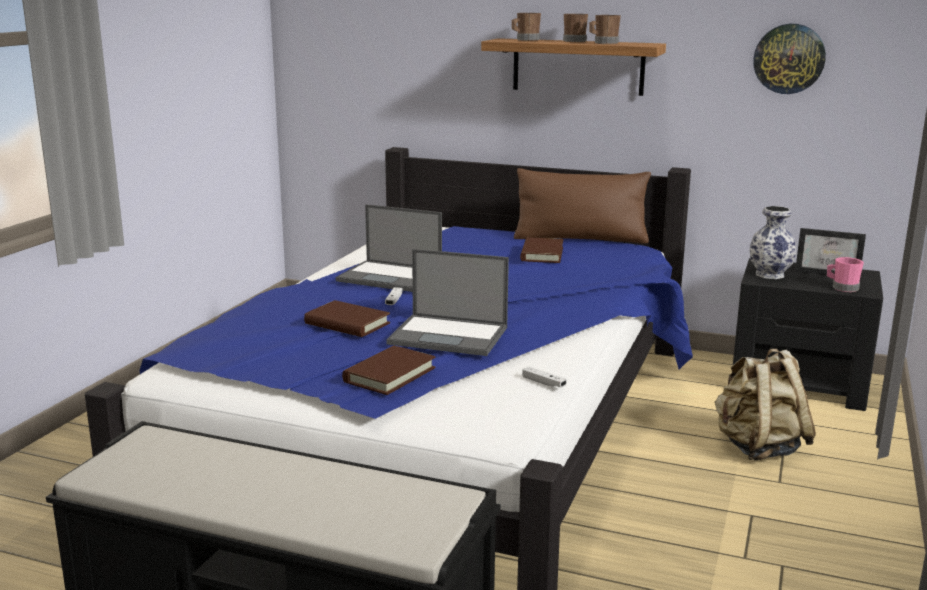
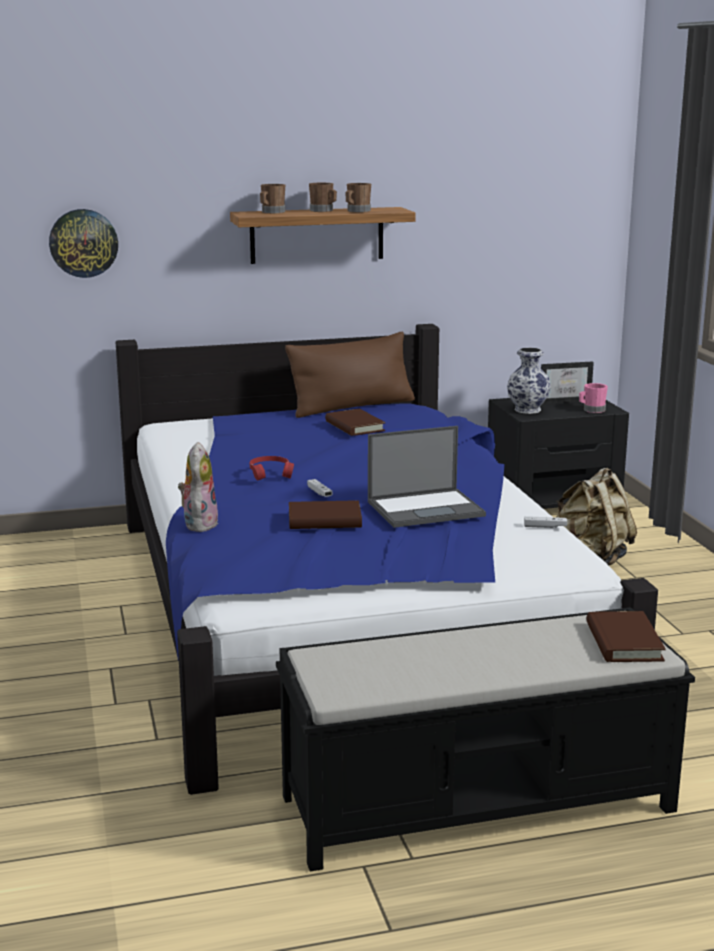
camera: 35 degrees left, 0 degrees up
laptop [336,204,442,292] -> red headphones [250,456,294,481]
brown book [342,346,436,395] -> brown book moved to [586,611,666,662]
wall clock [753,24,826,94] -> wall clock moved to [49,209,118,278]
none -> plush toy [178,442,218,532]

